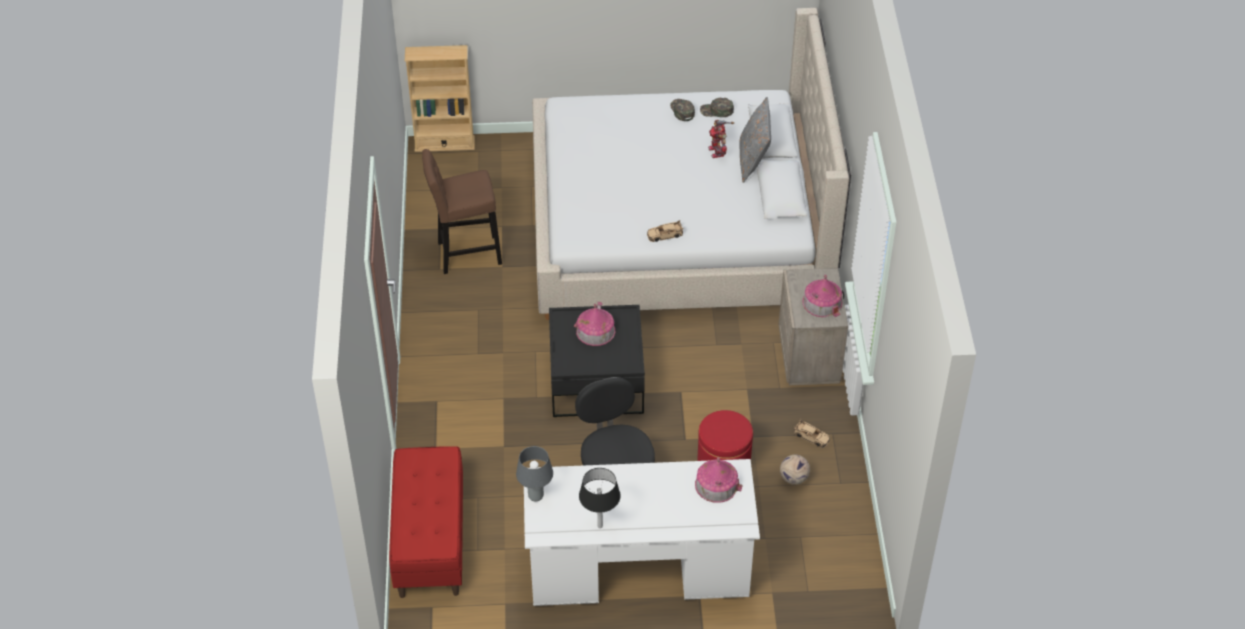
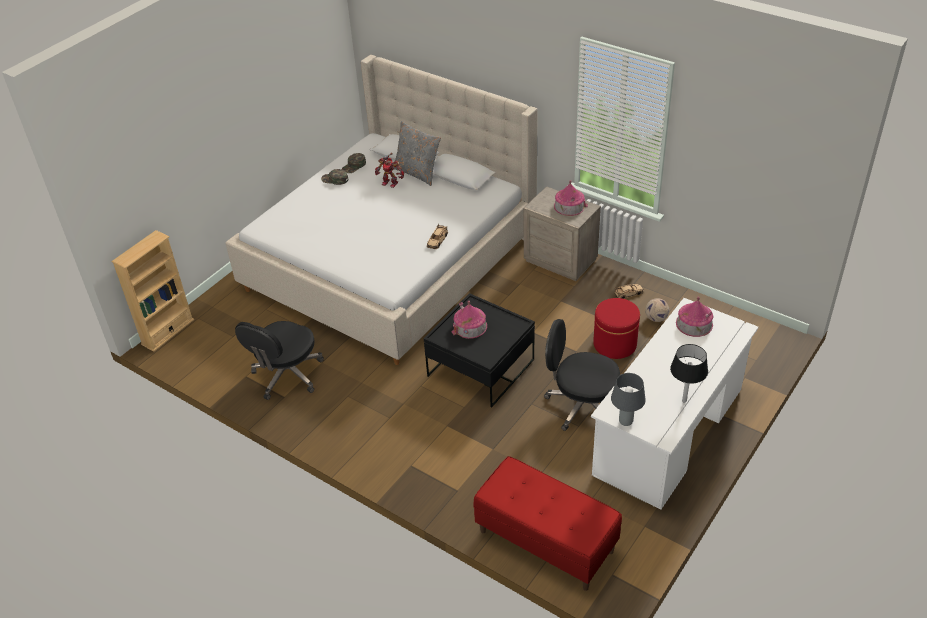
camera: 50 degrees left, 5 degrees down
brown stool [422,149,502,274] -> black office chair [235,321,324,400]

